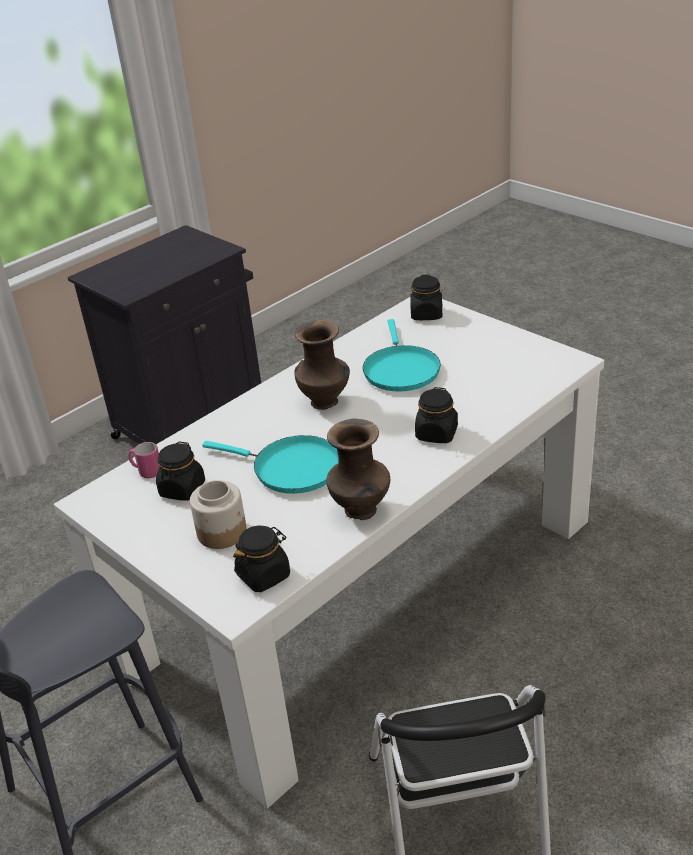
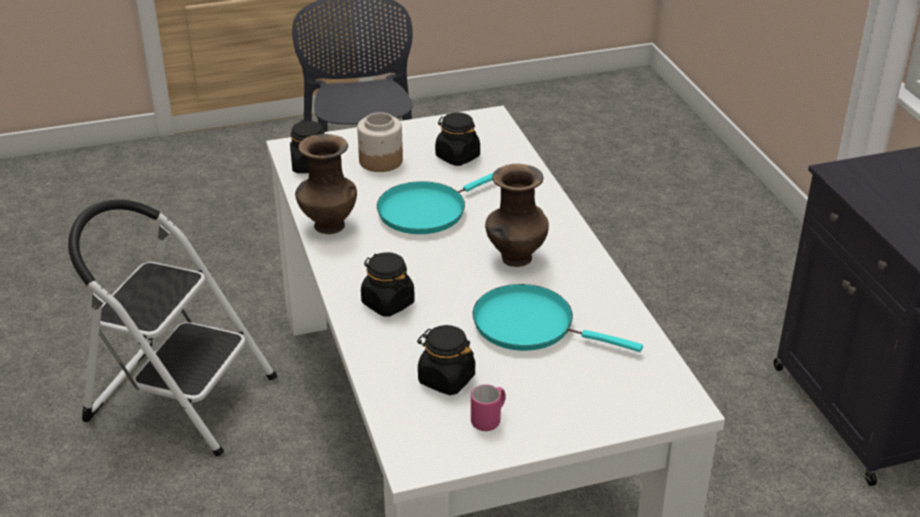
camera: 115 degrees right, 0 degrees up
pink mug [128,442,160,478] -> pink mug moved to [471,384,506,431]
black jar [410,275,442,320] -> black jar moved to [417,325,475,395]

